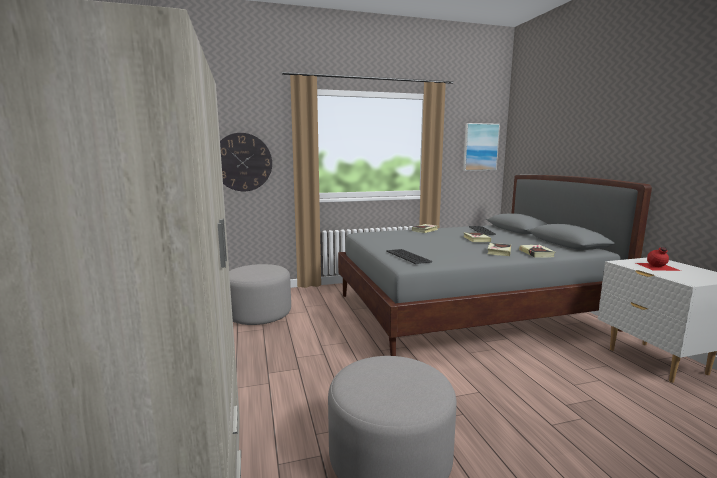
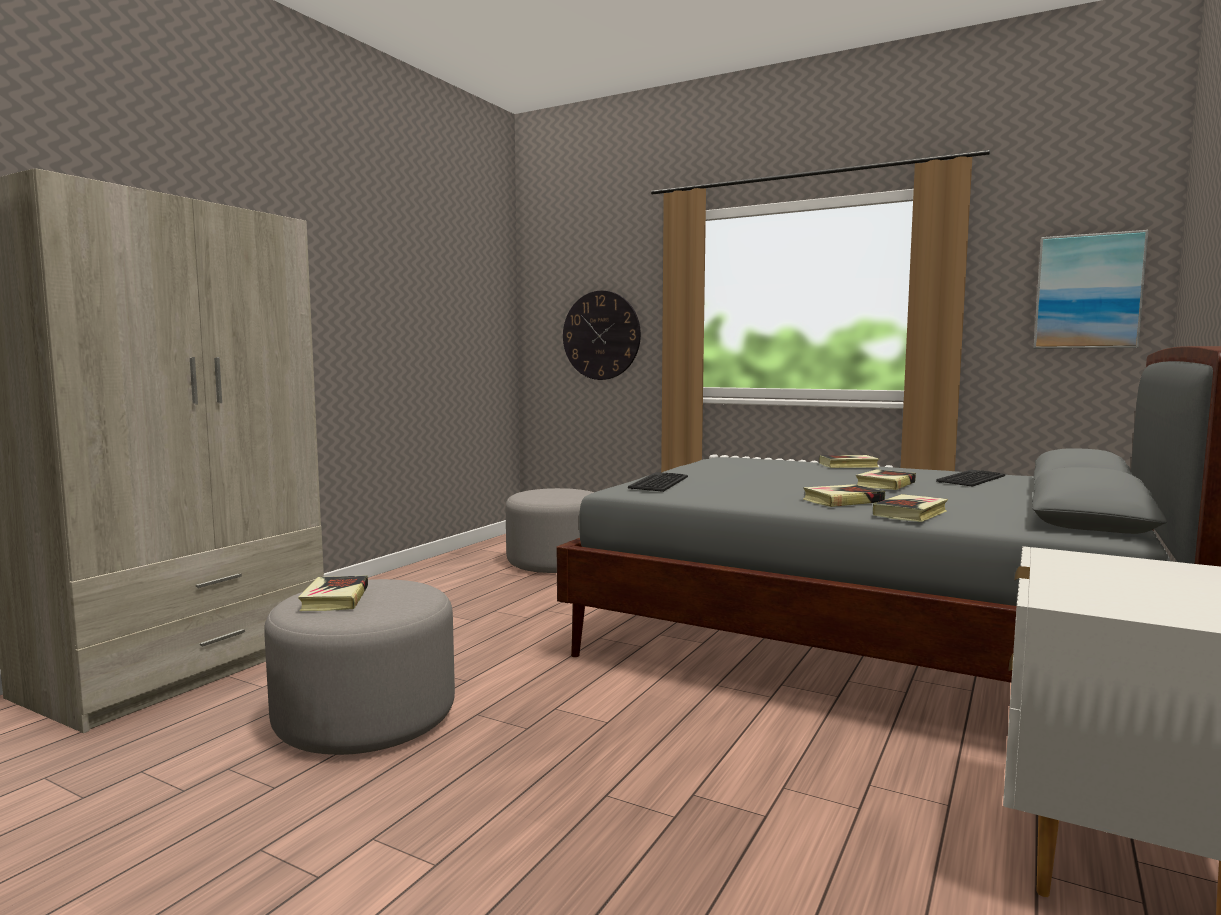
camera: 45 degrees right, 5 degrees down
red bottle [636,247,681,271] -> none
none -> book [298,575,368,611]

